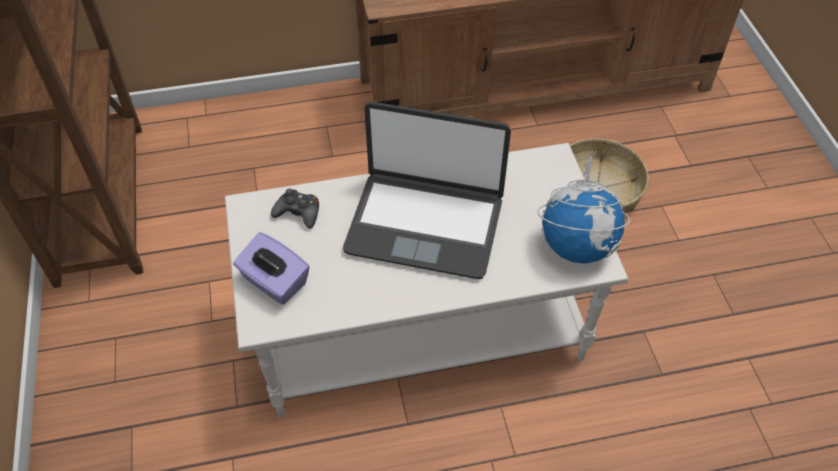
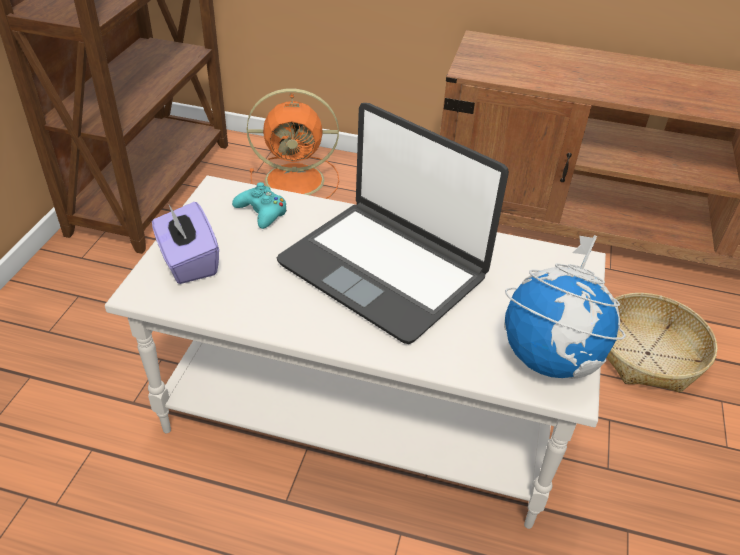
camera: 25 degrees right, 10 degrees down
black game controller [271,189,319,229] -> turquoise game controller [232,182,287,229]
none -> orange fan [247,89,339,199]

